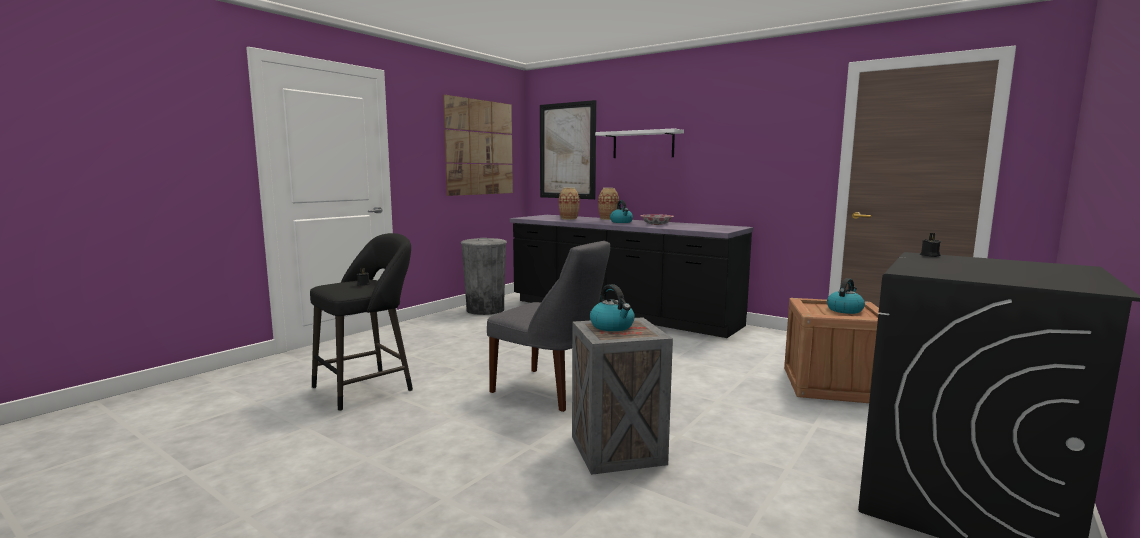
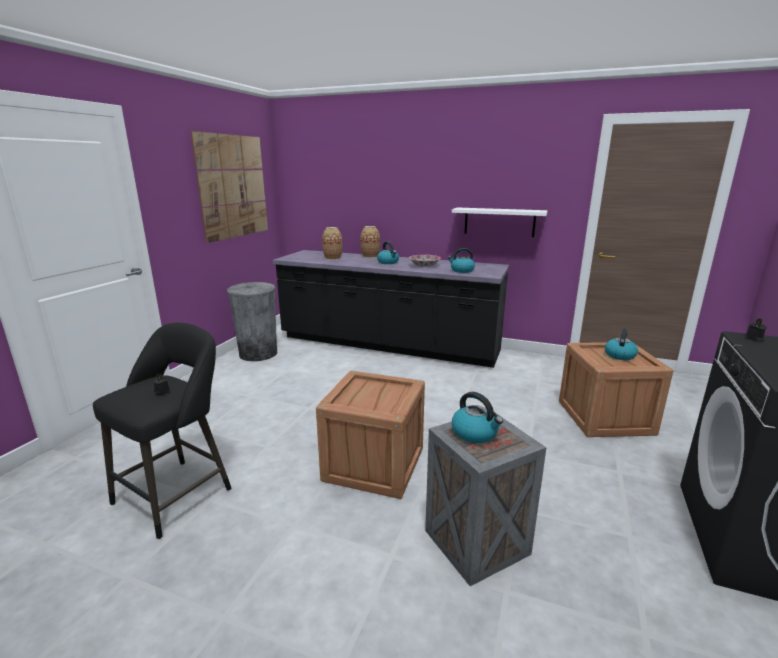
camera: 15 degrees left, 10 degrees up
grey chair [487,241,610,412] -> crate [316,371,425,499]
picture [540,100,597,199] -> none
white shelf [595,129,684,158] -> white shelf moved to [452,207,548,237]
none -> kettle [448,248,475,273]

